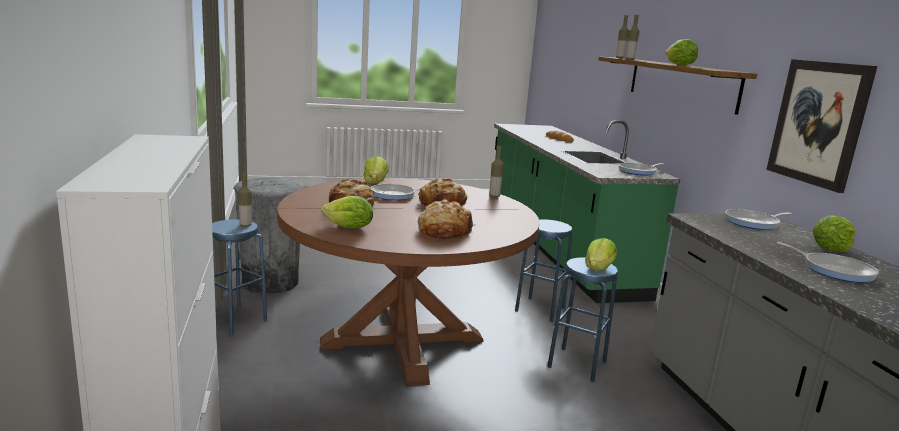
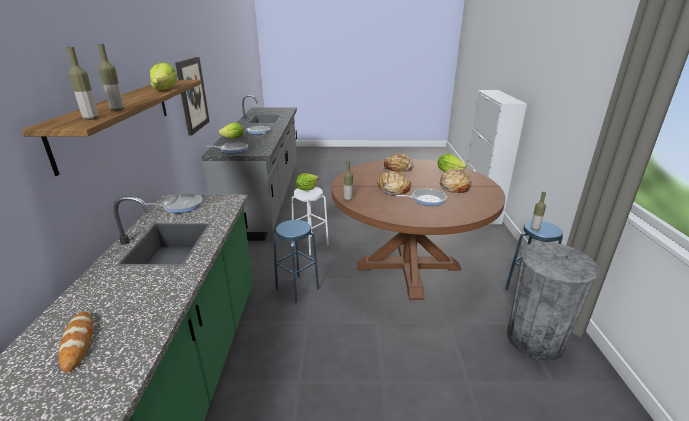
camera: 165 degrees left, 10 degrees up
lettuce [363,156,389,184] -> none
blue stool [547,258,618,382] -> white stool [291,187,329,255]

